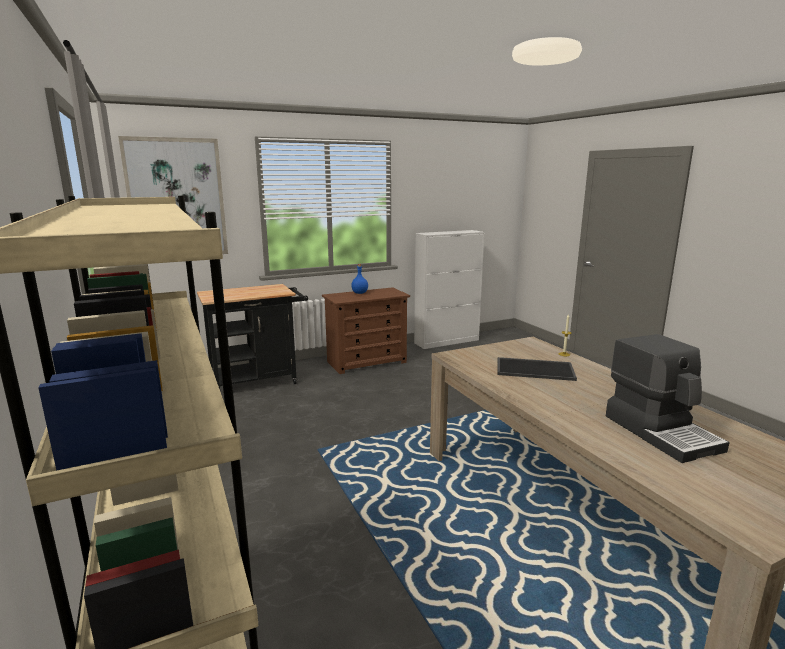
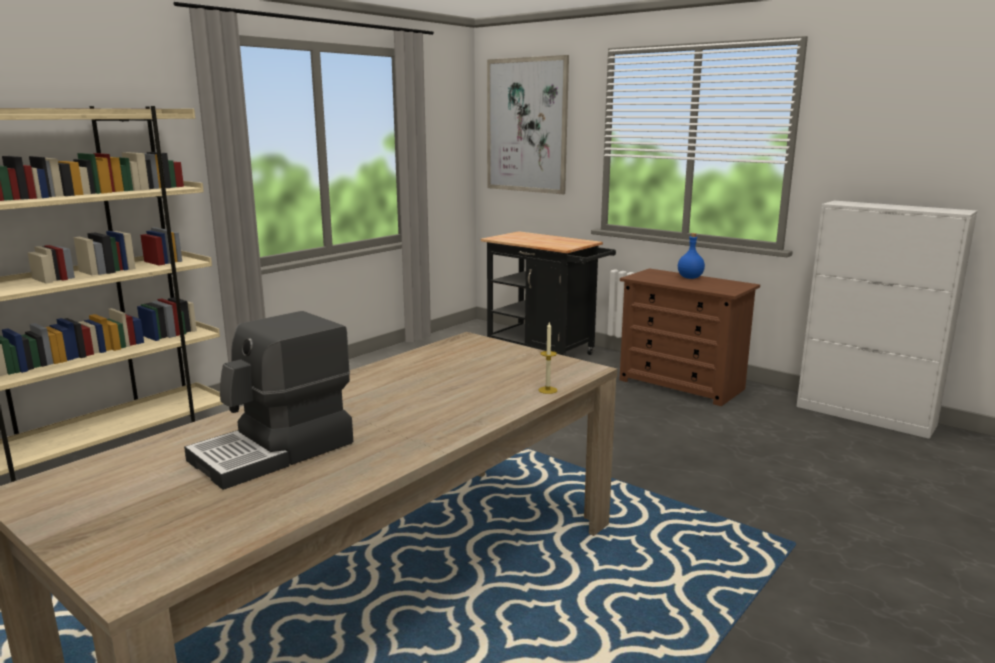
camera: 65 degrees right, 0 degrees up
tray [498,357,577,381] -> none

